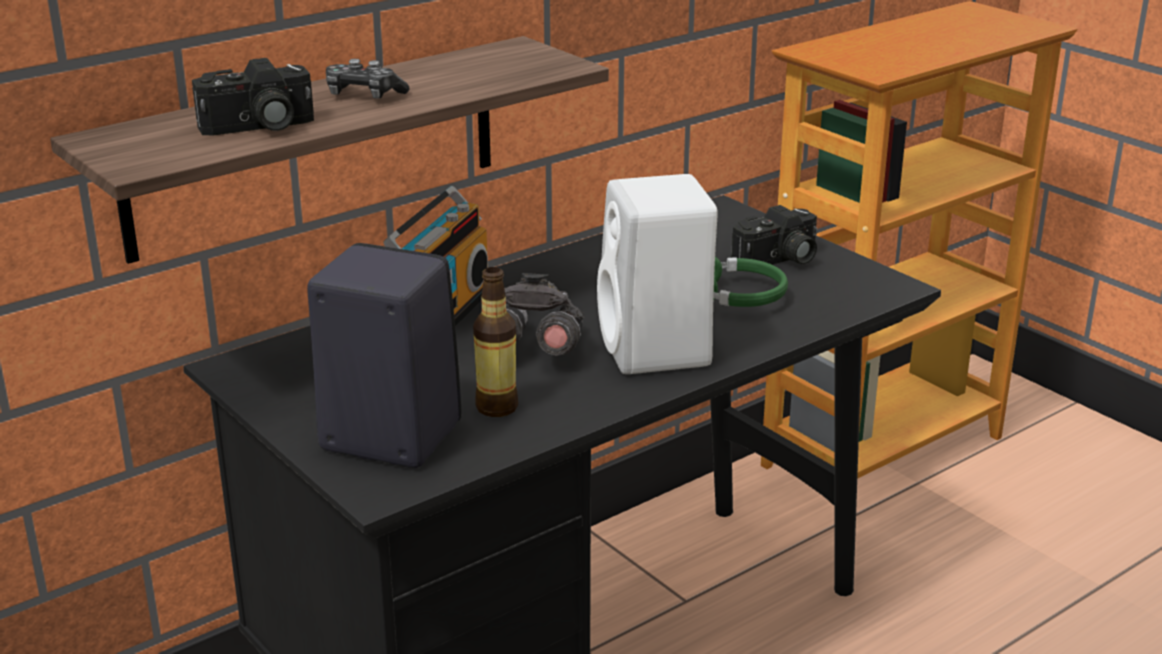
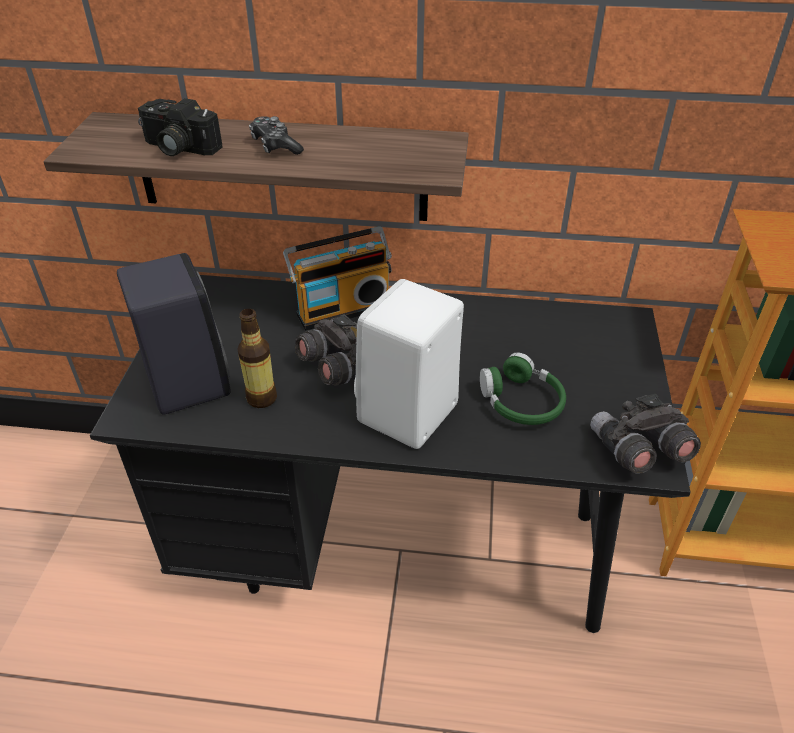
camera: 45 degrees right, 15 degrees up
camera [731,205,818,265] -> none
none -> grey binoculars [590,394,701,474]

